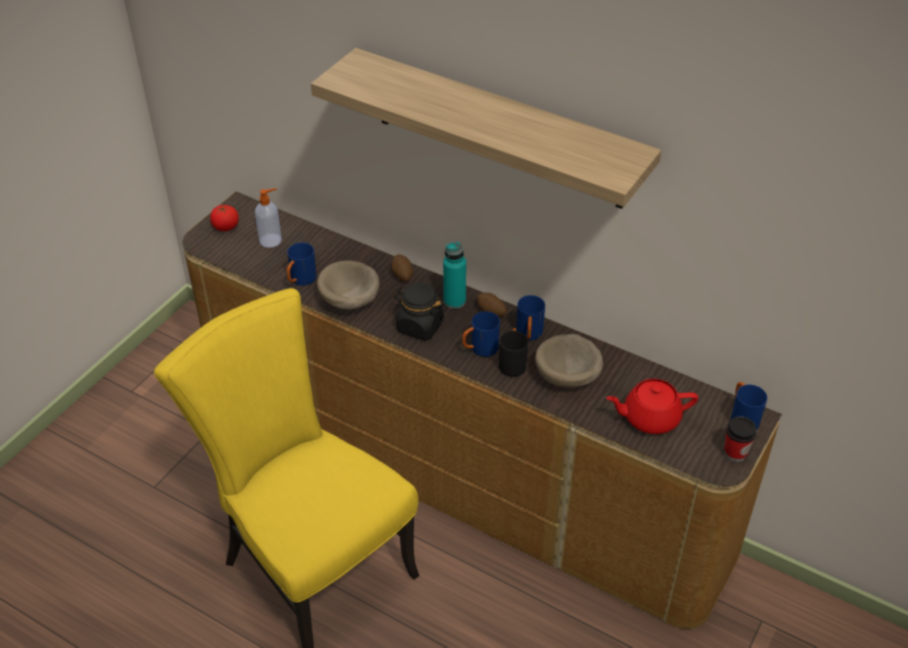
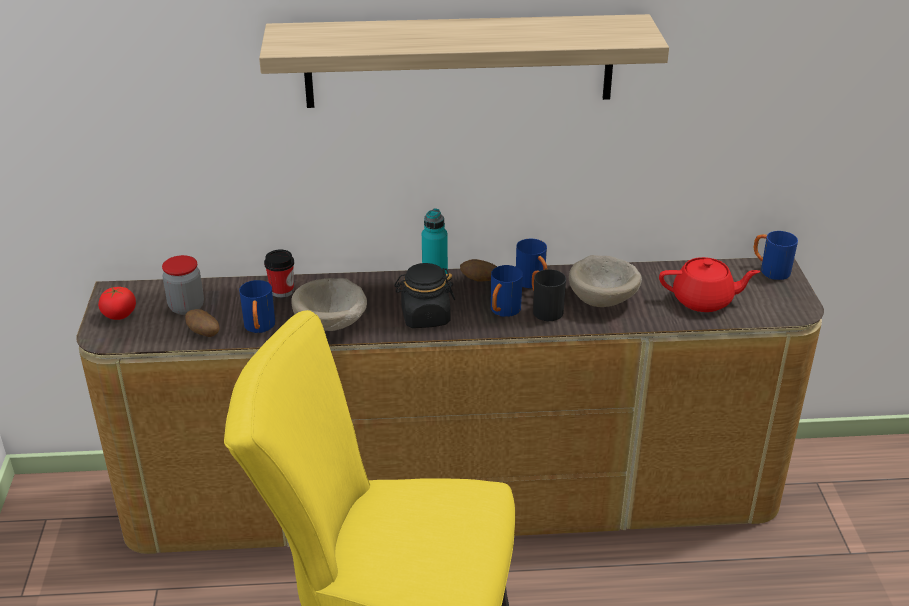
camera: 35 degrees left, 10 degrees down
soap dispenser [255,188,282,248] -> jar [162,255,204,315]
potato [391,254,413,282] -> potato moved to [185,309,220,337]
red teapot [606,379,698,434] -> red teapot turned 135 degrees counterclockwise [659,257,760,312]
cup [724,416,757,462] -> cup moved to [264,249,294,298]

